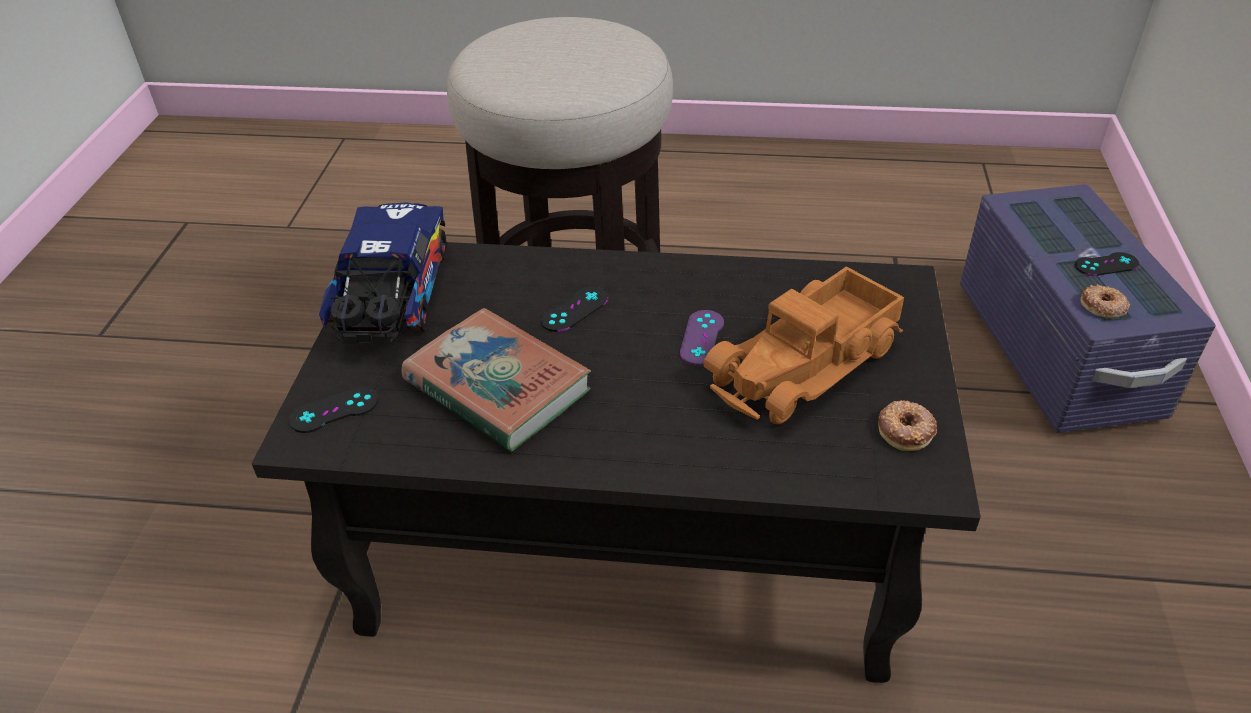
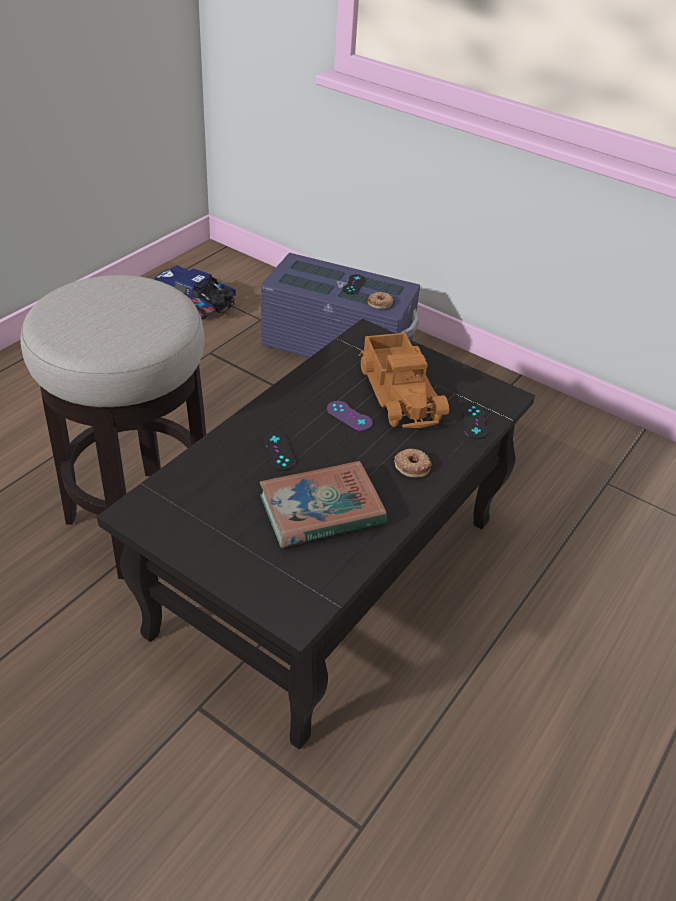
camera: 65 degrees left, 0 degrees up
black game controller [289,387,378,433] -> black game controller moved to [462,404,488,439]
toy truck [319,202,447,343] -> toy truck moved to [154,266,236,319]
donut [878,400,937,451] -> donut moved to [394,449,432,478]

